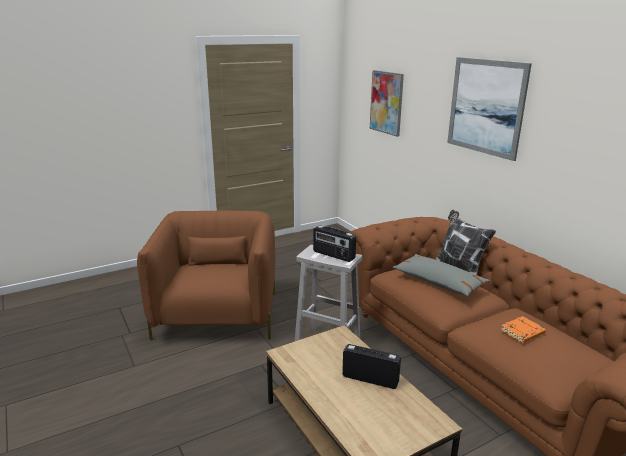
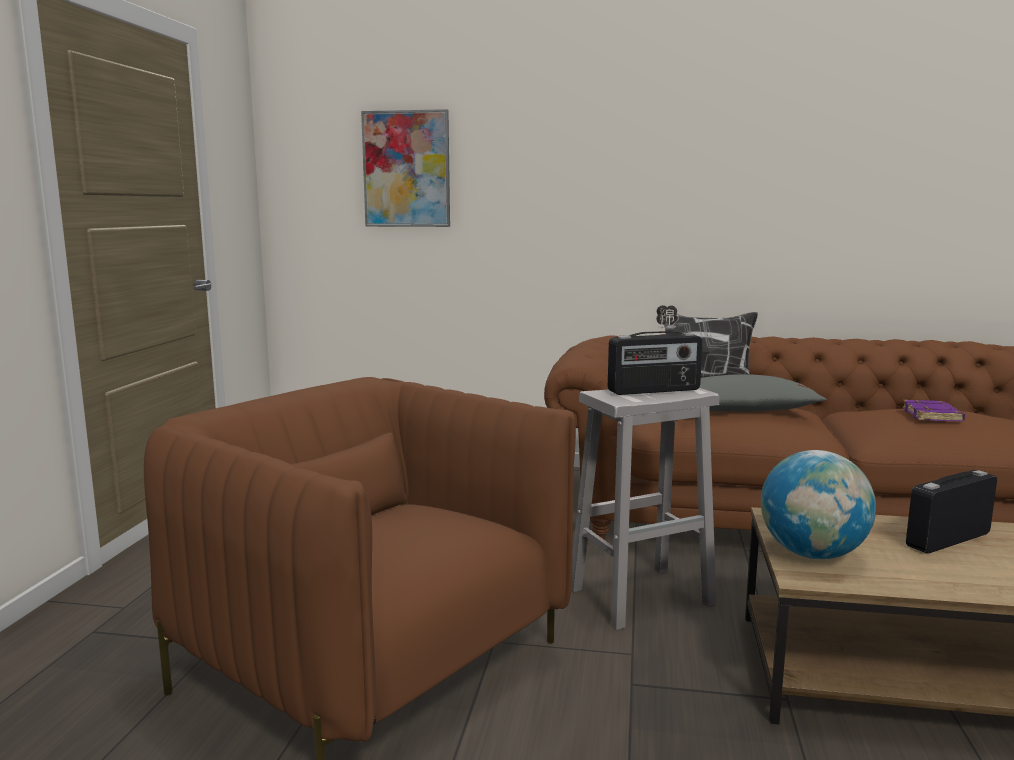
camera: 50 degrees left, 10 degrees down
picture [447,57,532,161] -> none
orange book [500,316,546,343] -> purple book [902,400,965,422]
none -> globe [761,450,876,559]

